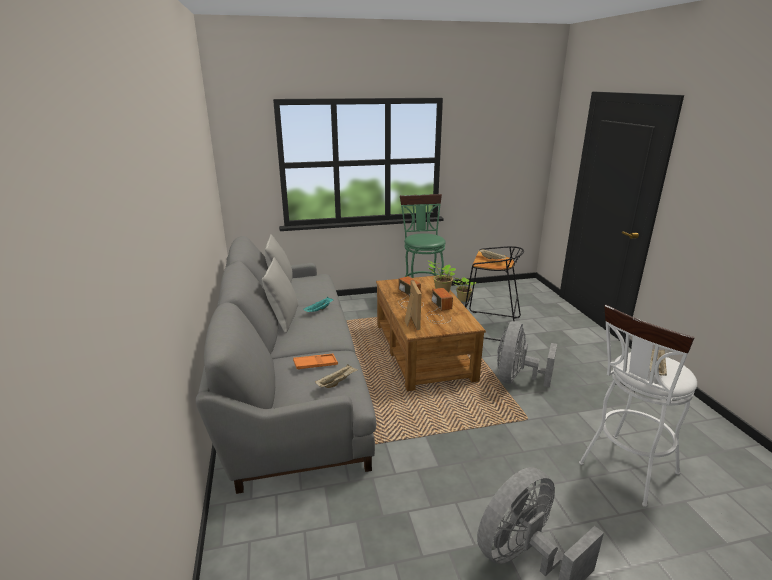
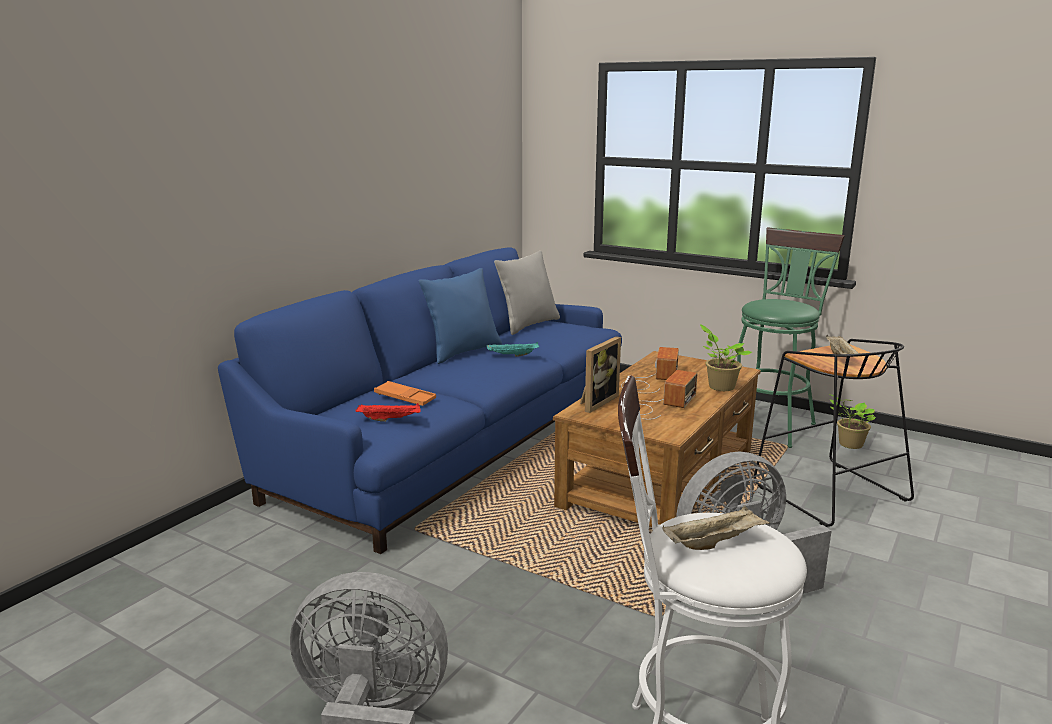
camera: 45 degrees right, 5 degrees down
grey sofa [196,236,376,494] -> blue sofa [218,248,622,554]
grey pillow [262,258,298,333] -> blue pillow [419,268,502,364]
beige tray [315,364,358,388] -> red tray [355,403,421,422]

